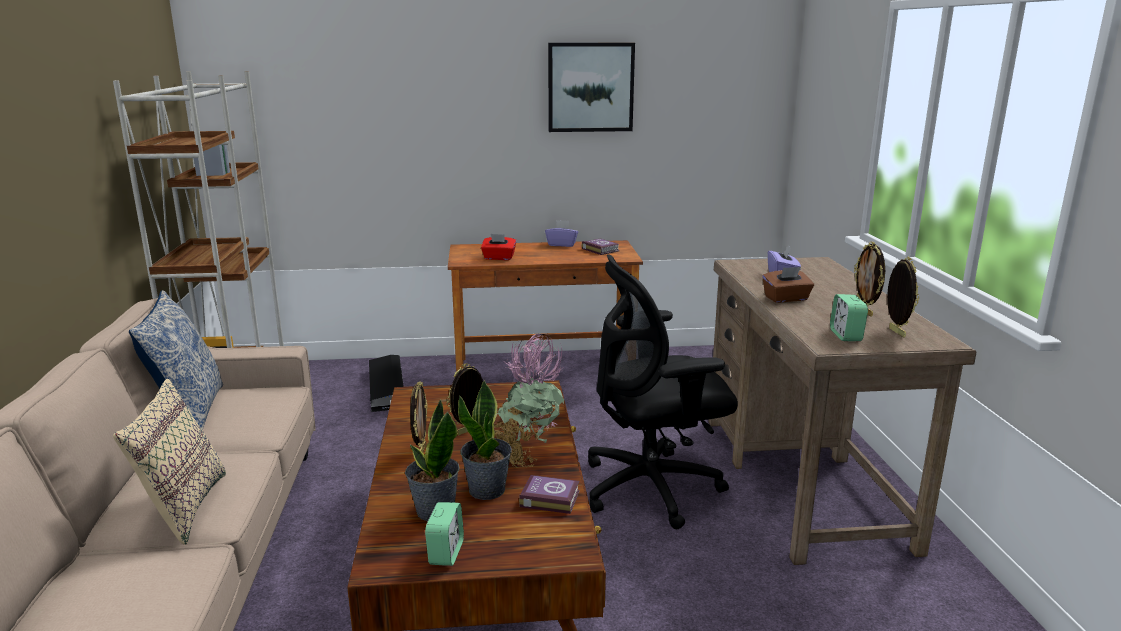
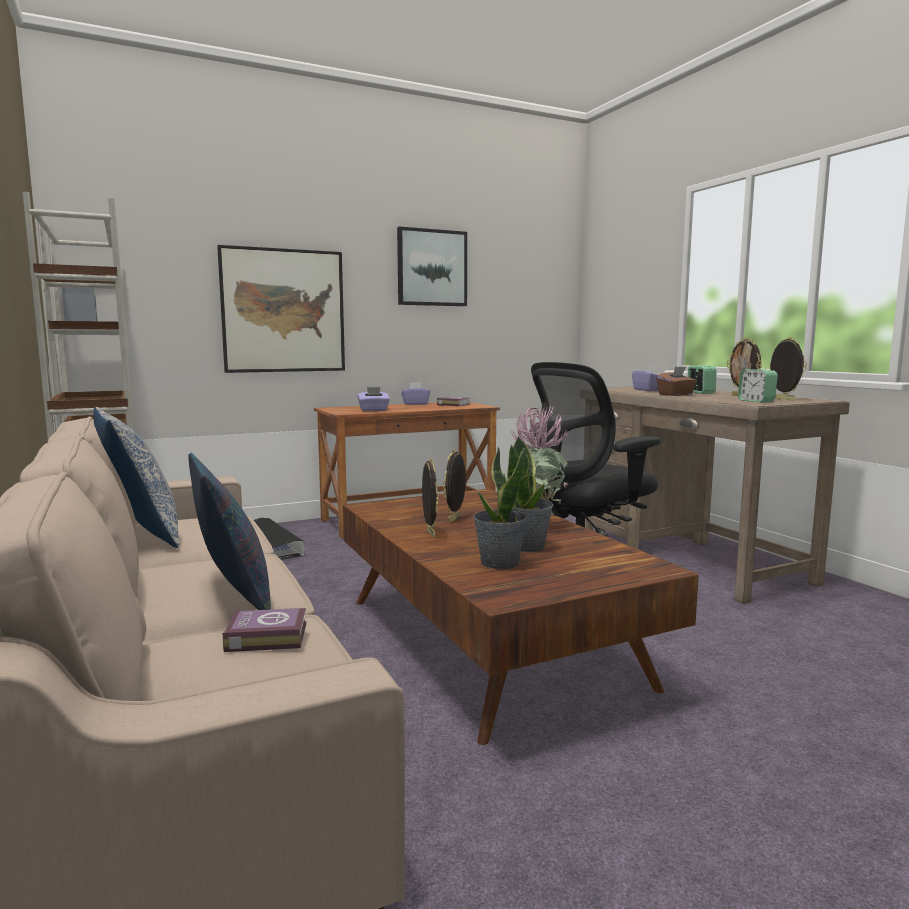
camera: 20 degrees left, 10 degrees down
beige pillow [113,379,226,545] -> blue pillow [188,453,271,610]
alarm clock [425,502,464,566] -> alarm clock moved to [688,365,716,394]
red tissue box [481,234,516,260] -> purple tissue box [357,387,390,411]
book [519,475,579,514] -> book moved to [223,608,307,652]
none -> picture [217,245,345,373]

